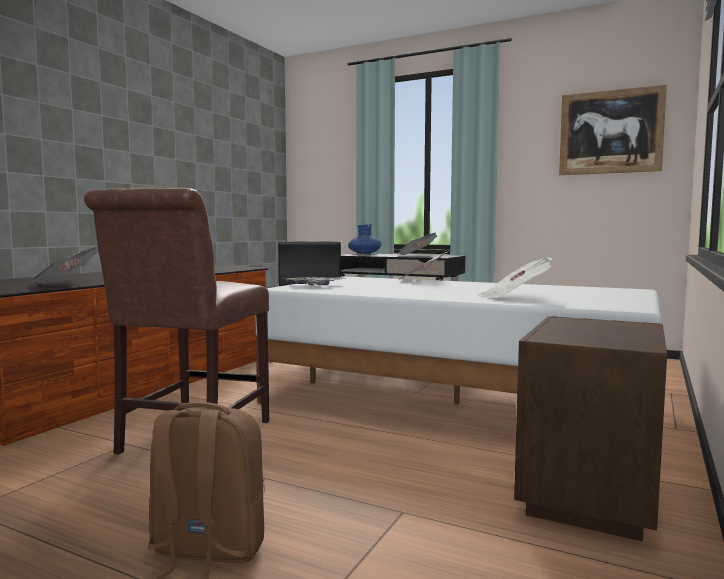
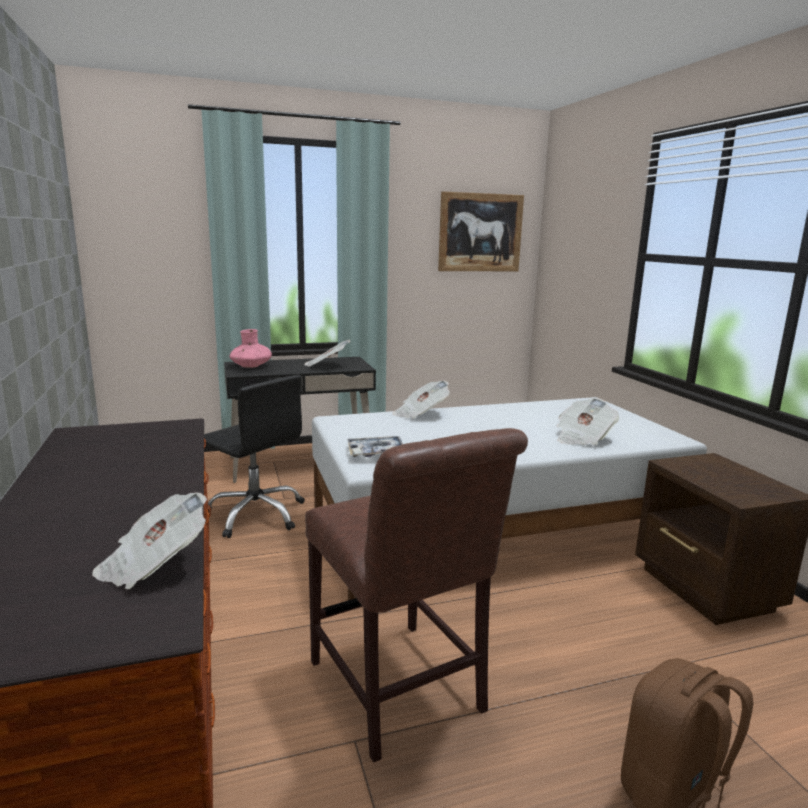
camera: 45 degrees left, 10 degrees up
blue vase [348,224,381,254] -> pink vase [230,329,272,368]

